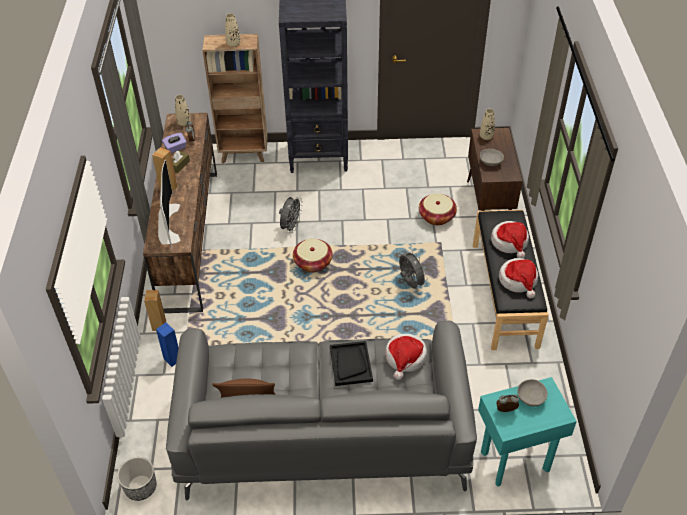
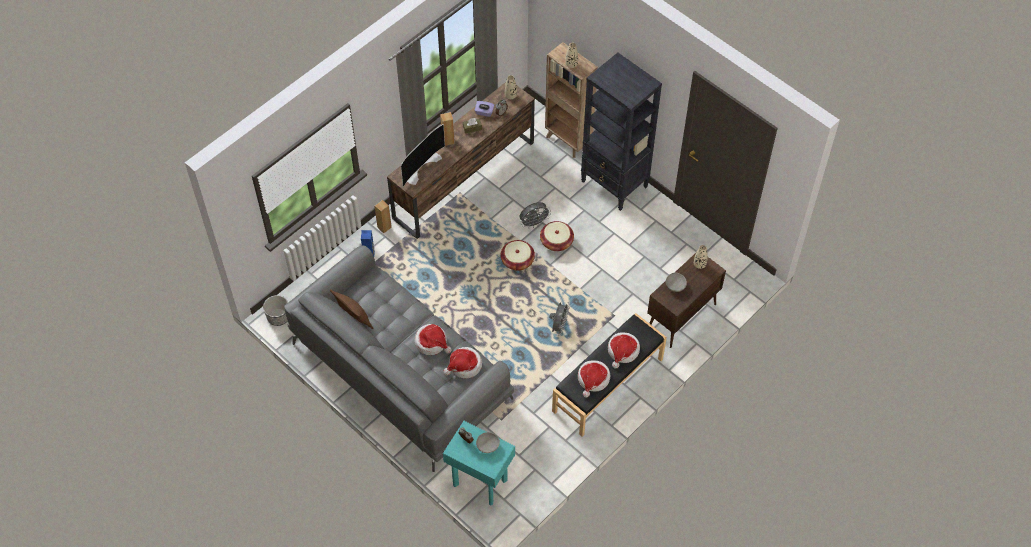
camera: 45 degrees right, 10 degrees up
black tray [330,341,373,386] -> hat [414,324,452,355]
basket [419,194,457,225] -> basket moved to [540,221,574,251]

